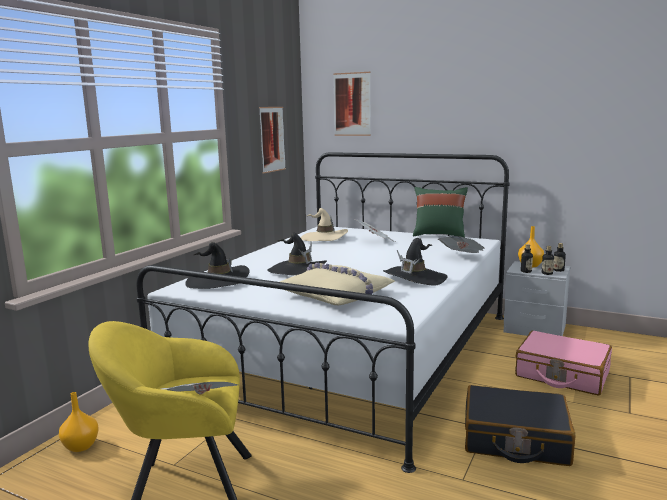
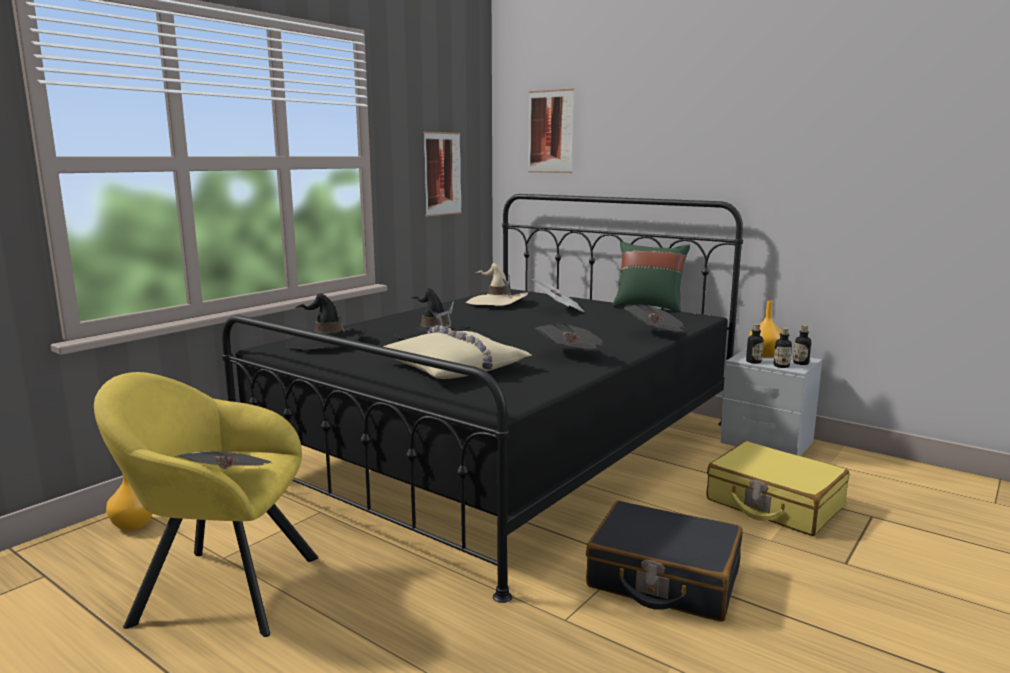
camera: 10 degrees right, 0 degrees up
white bed [137,152,510,473] -> black bed [222,194,743,603]
black hat [383,238,447,286] -> newspaper [535,324,603,349]
pink suitcase [515,330,612,396] -> yellow suitcase [707,441,849,536]

